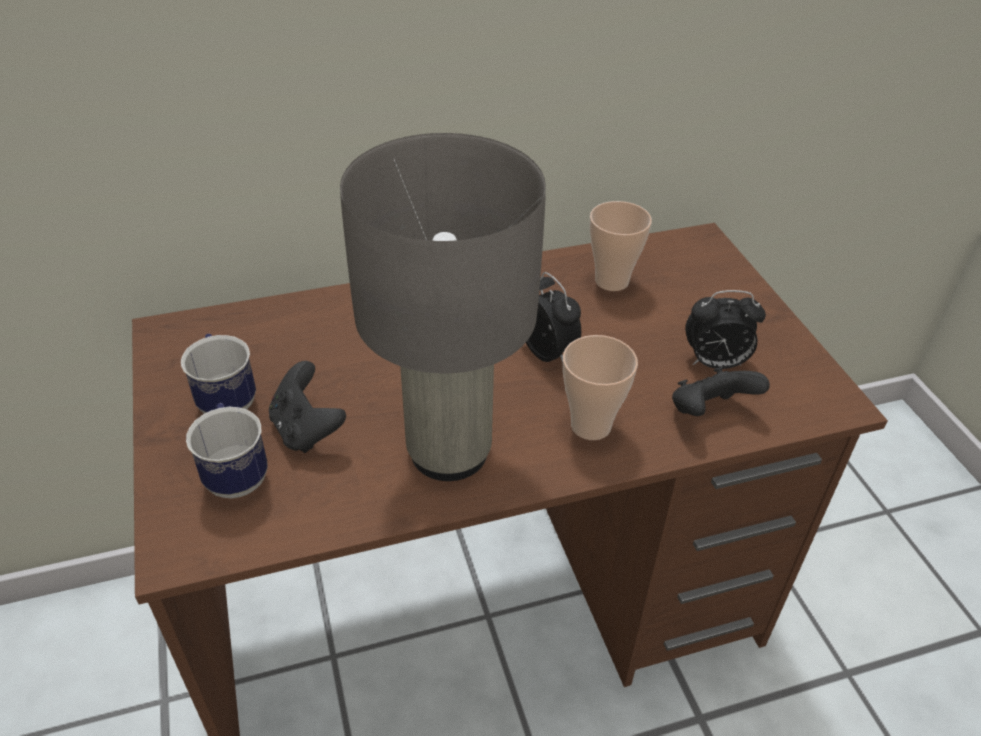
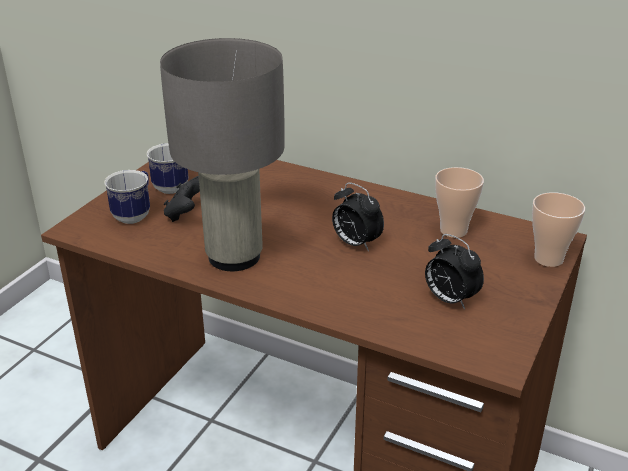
camera: 45 degrees right, 10 degrees down
alarm clock [526,272,581,362] -> alarm clock turned 120 degrees clockwise [332,182,384,251]
cup [563,335,638,440] -> cup moved to [532,192,585,267]
black game controller [672,367,770,416] -> none

